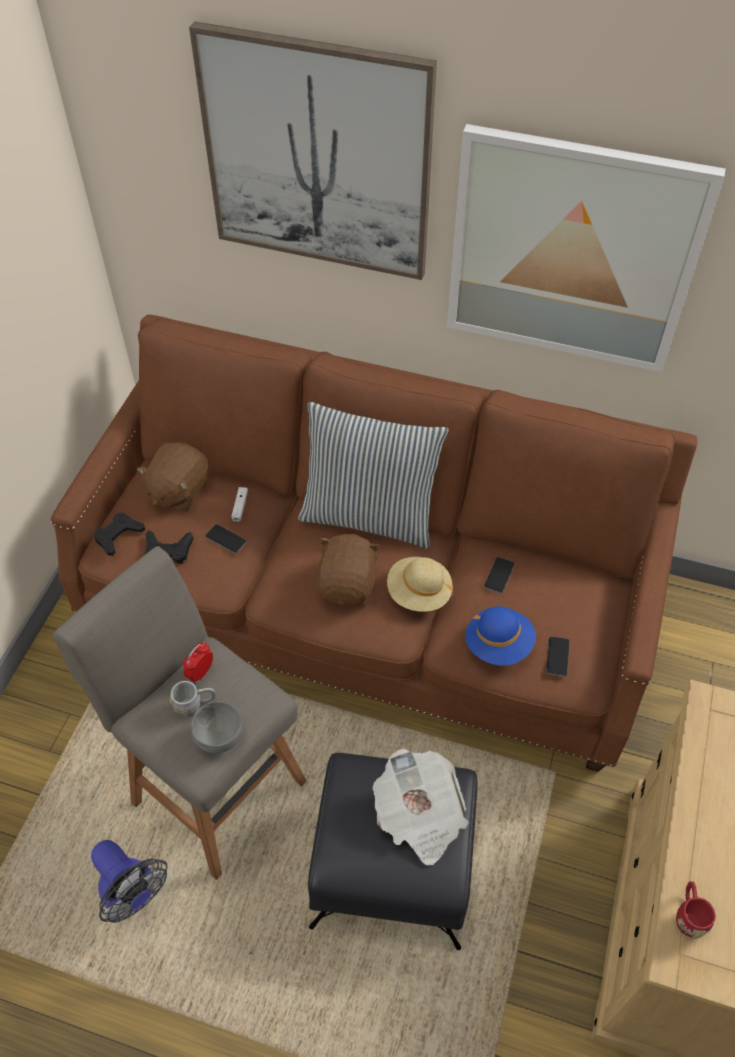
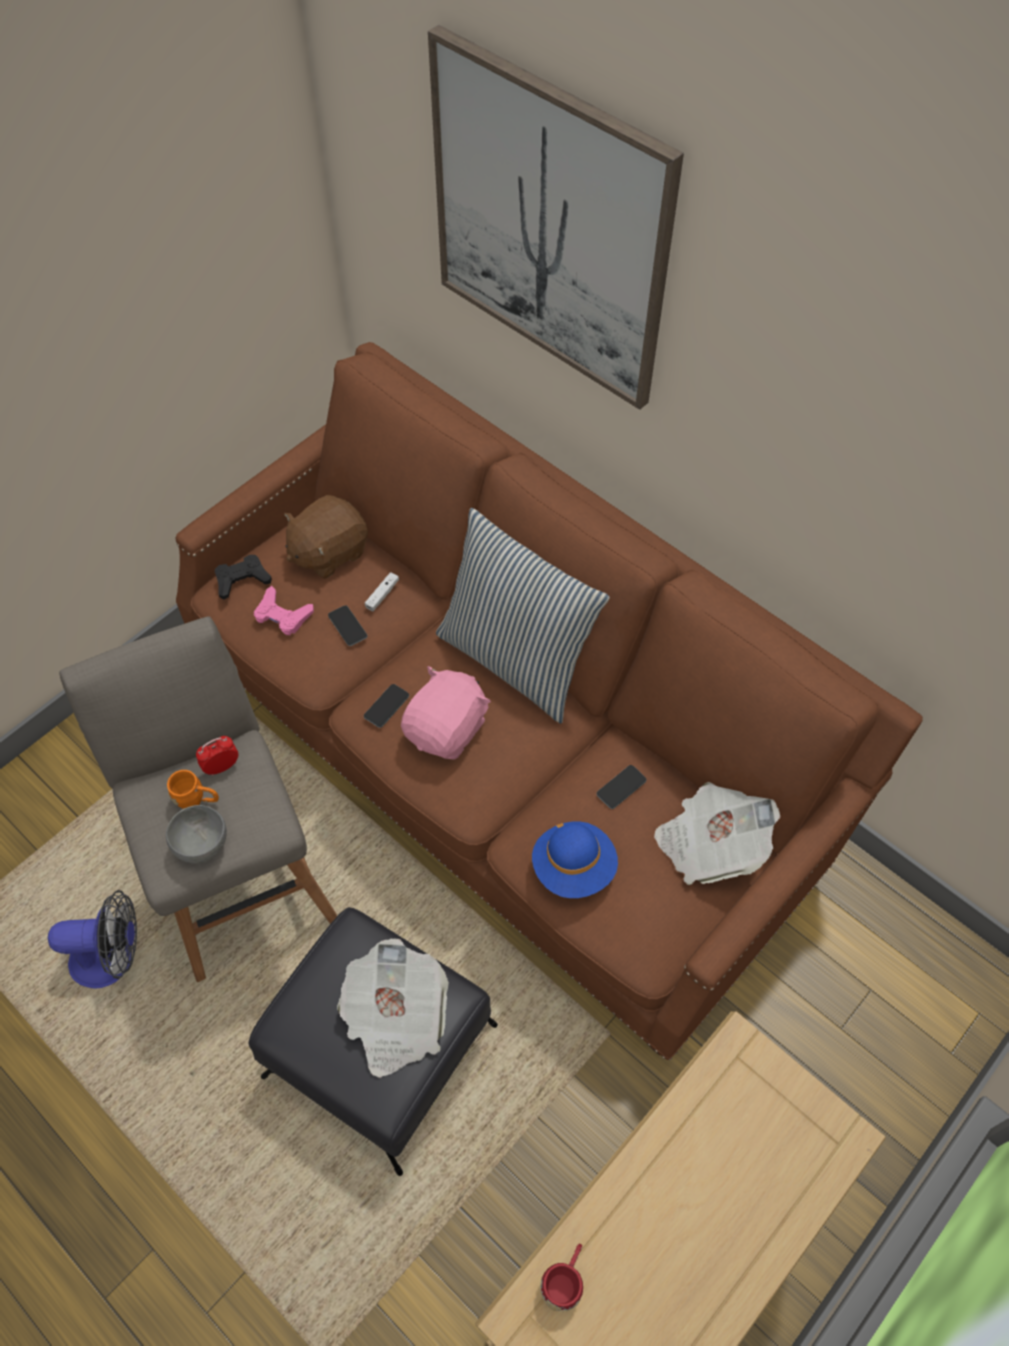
camera: 25 degrees right, 5 degrees up
fan [91,840,168,923] -> fan turned 75 degrees counterclockwise [48,890,137,989]
black game controller [145,530,194,564] -> pink game controller [254,586,314,635]
grey mug [170,681,216,717] -> orange mug [167,770,219,809]
brown plush toy [316,534,381,605] -> pink plush toy [401,666,491,760]
beige hat [387,557,453,612] -> none
picture [447,124,726,372] -> none
phone [546,637,570,677] -> phone moved to [364,684,409,728]
none -> newspaper [654,782,780,885]

